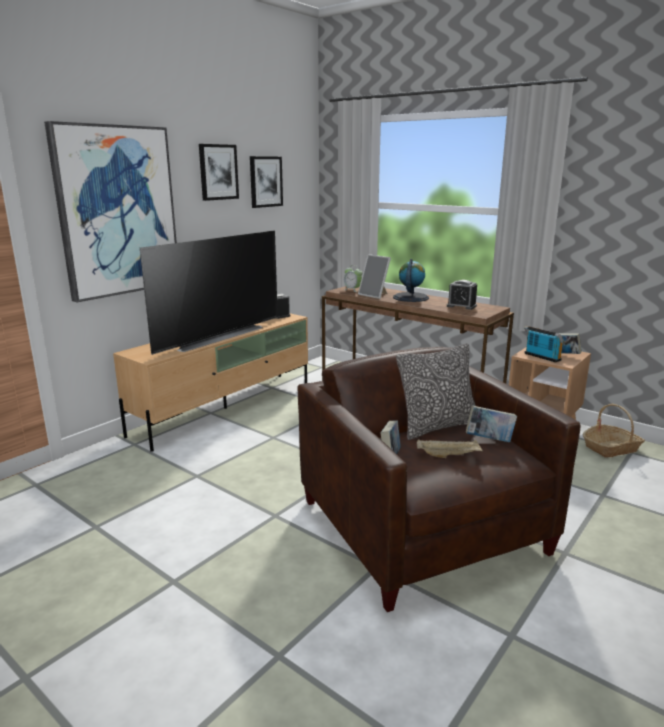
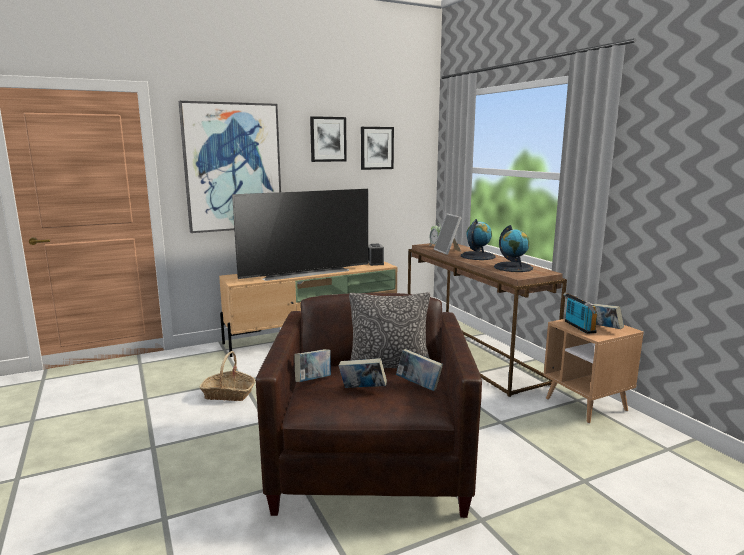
camera: 25 degrees right, 5 degrees down
beige tray [417,440,483,458] -> book [339,358,387,388]
alarm clock [447,280,477,310] -> globe [494,225,533,272]
basket [583,404,645,457] -> basket moved to [200,351,255,401]

